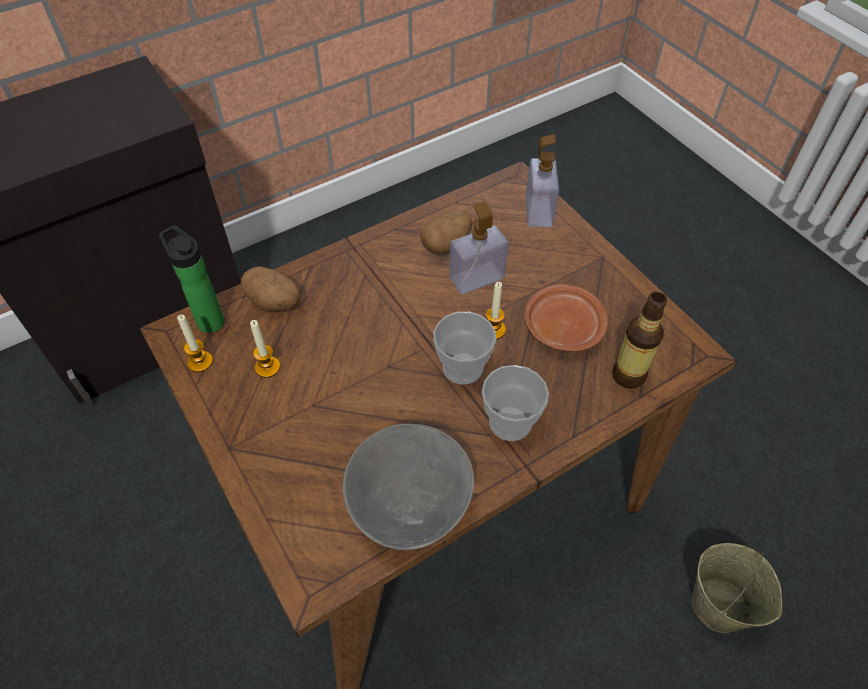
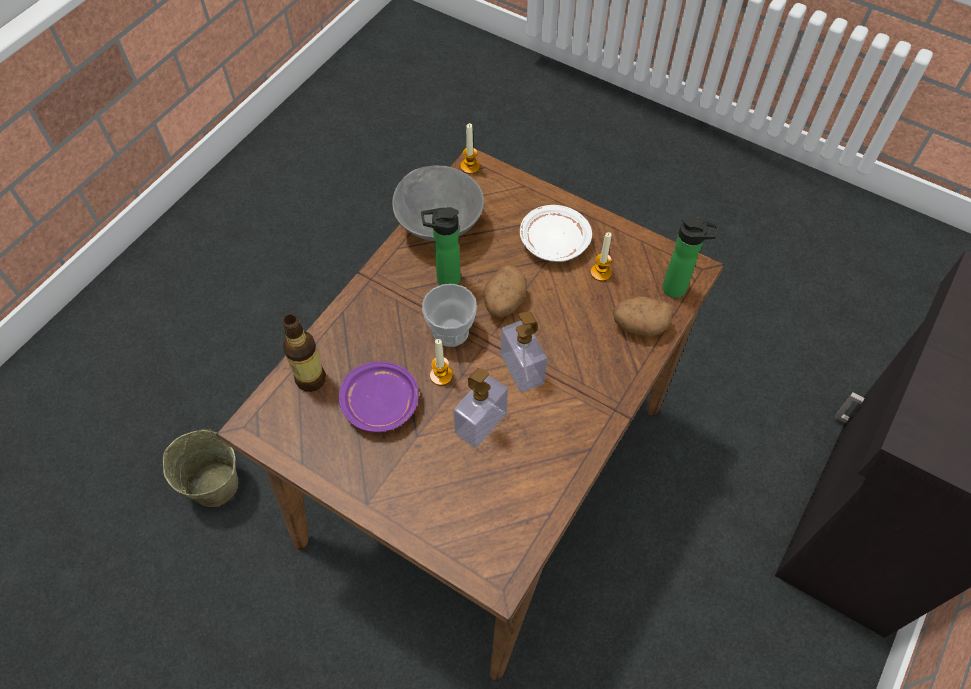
camera: 155 degrees right, 5 degrees up
candle [177,315,213,372] -> candle moved to [461,123,480,174]
potato [420,210,472,254] -> potato moved to [484,265,527,317]
cup [482,365,549,441] -> none
brown plate [524,284,608,352] -> purple plate [339,362,419,432]
soap dispenser [525,134,559,227] -> soap dispenser moved to [501,311,547,393]
none -> bottle [421,207,461,285]
none -> white plate [520,205,592,262]

